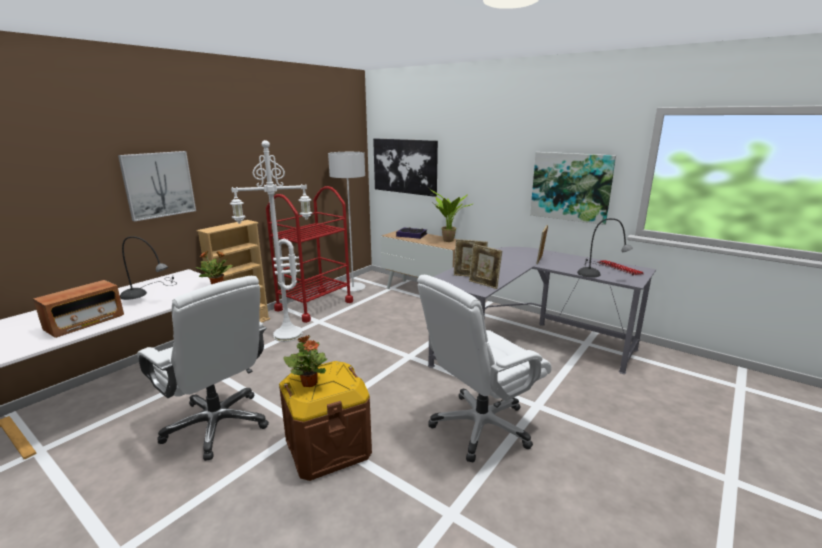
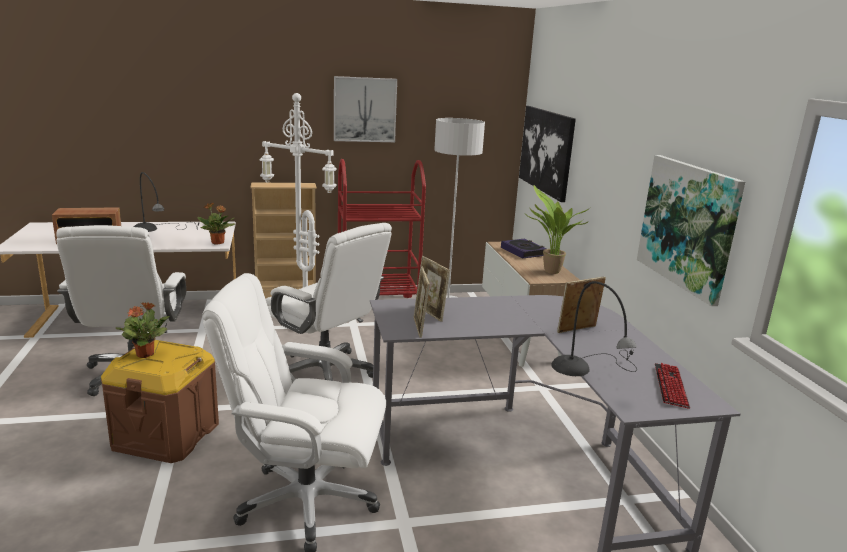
camera: 40 degrees right, 0 degrees up
picture [118,151,196,222] -> picture moved to [334,76,397,142]
none -> white office chair [266,223,392,381]

